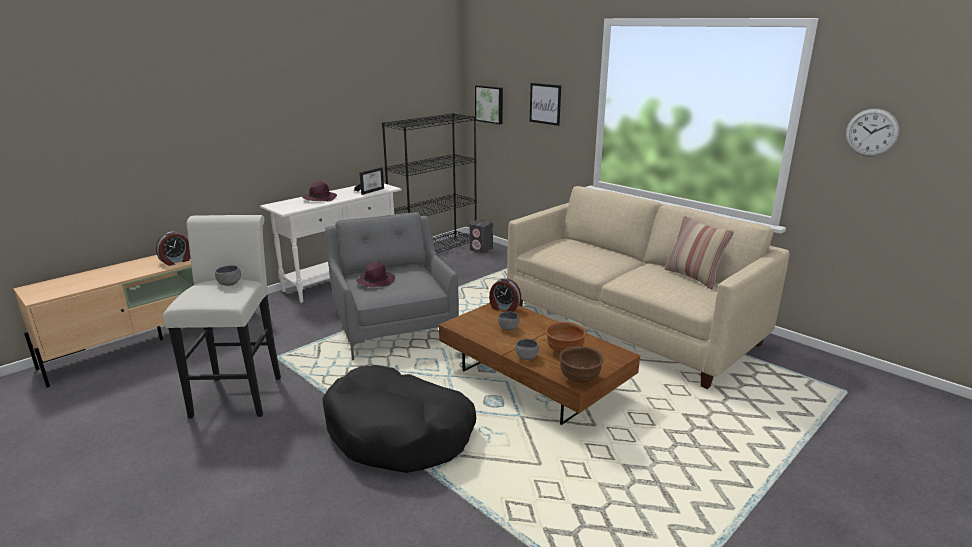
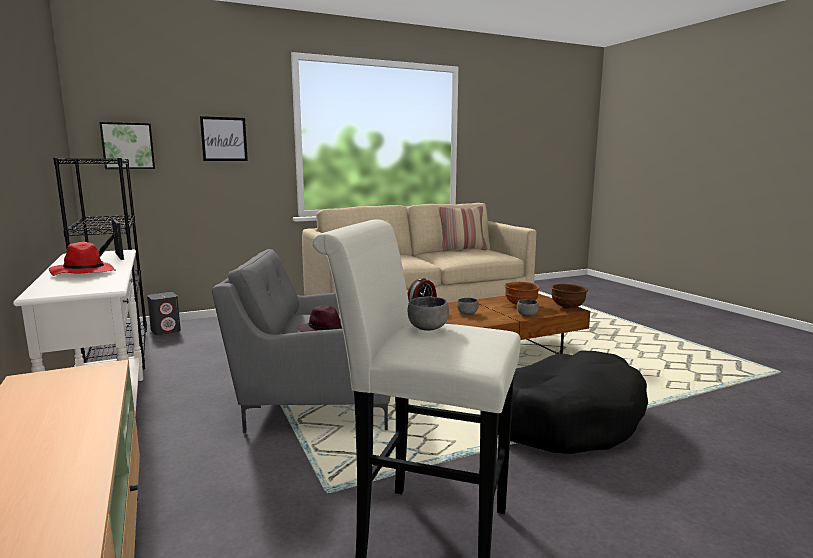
camera: 70 degrees left, 10 degrees down
alarm clock [156,232,190,266] -> none
purple hat [302,181,337,201] -> red hat [49,242,116,276]
wall clock [846,109,899,156] -> none

